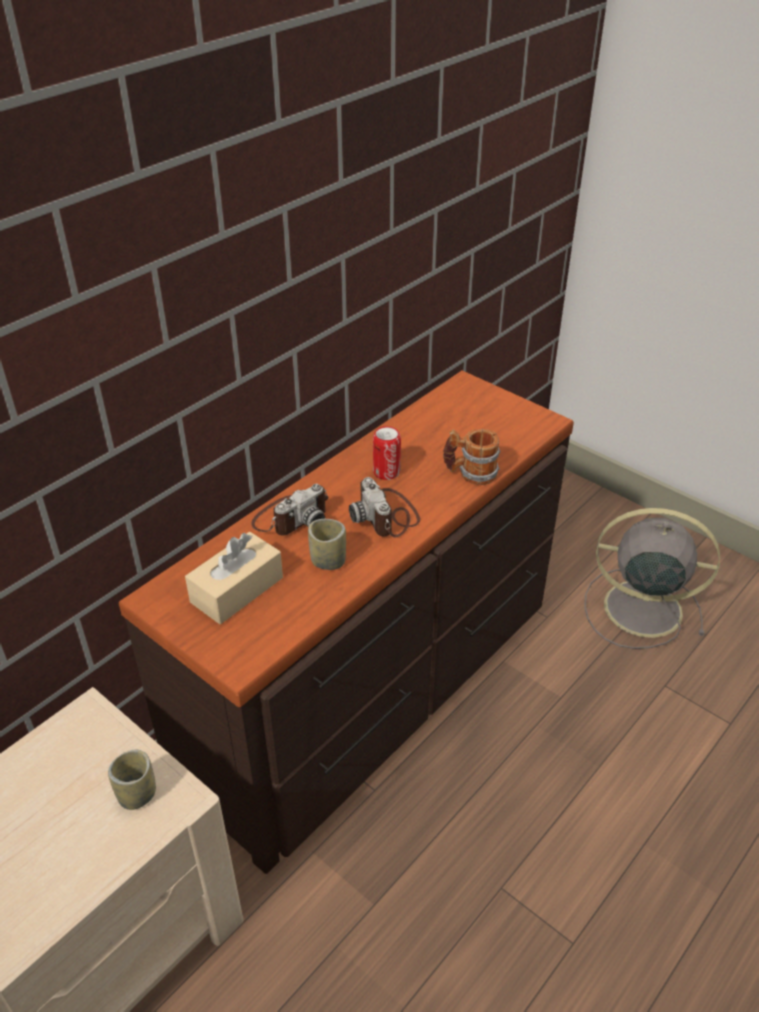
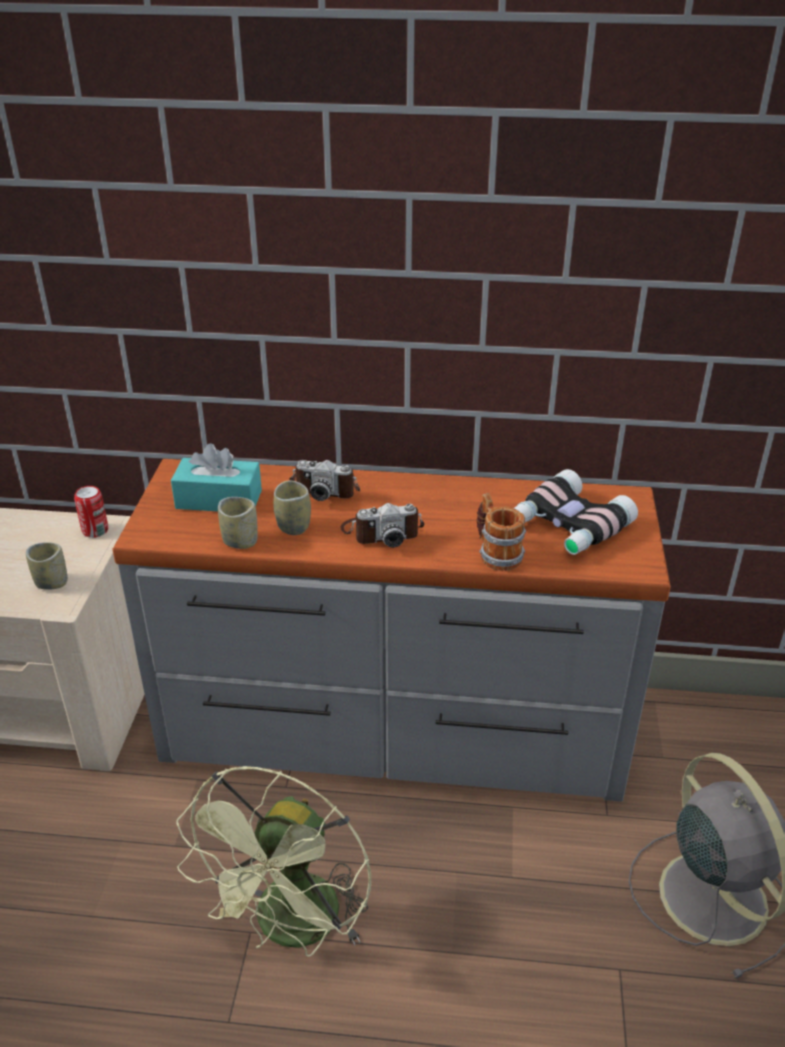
camera: 55 degrees right, 5 degrees down
brown dresser [119,371,574,874] -> grey dresser [112,459,671,802]
beige tissue box [185,532,283,624] -> turquoise tissue box [171,443,262,512]
camera [349,477,420,538] -> camera turned 135 degrees counterclockwise [340,503,424,548]
can [373,426,401,480] -> can moved to [74,486,108,538]
none -> green fan [176,766,371,957]
none -> cup [218,497,258,549]
none -> binoculars [514,469,638,555]

